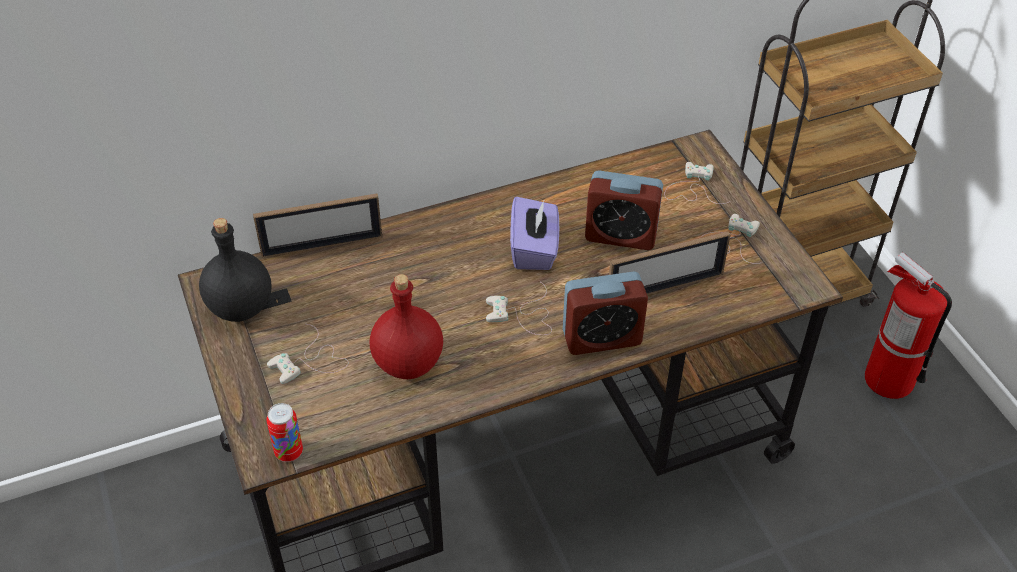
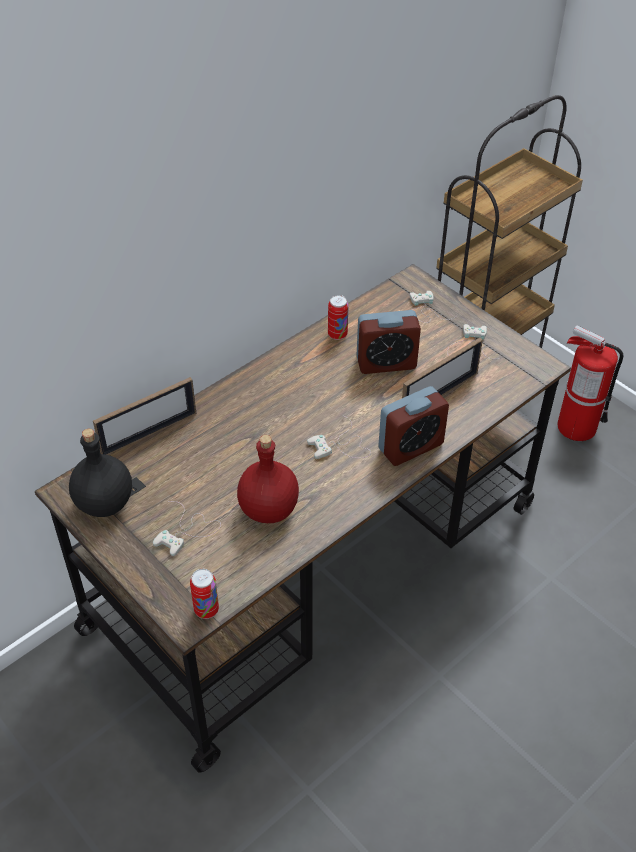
camera: 20 degrees left, 0 degrees up
purple tissue box [510,197,559,270] -> none
none -> can [328,295,349,340]

